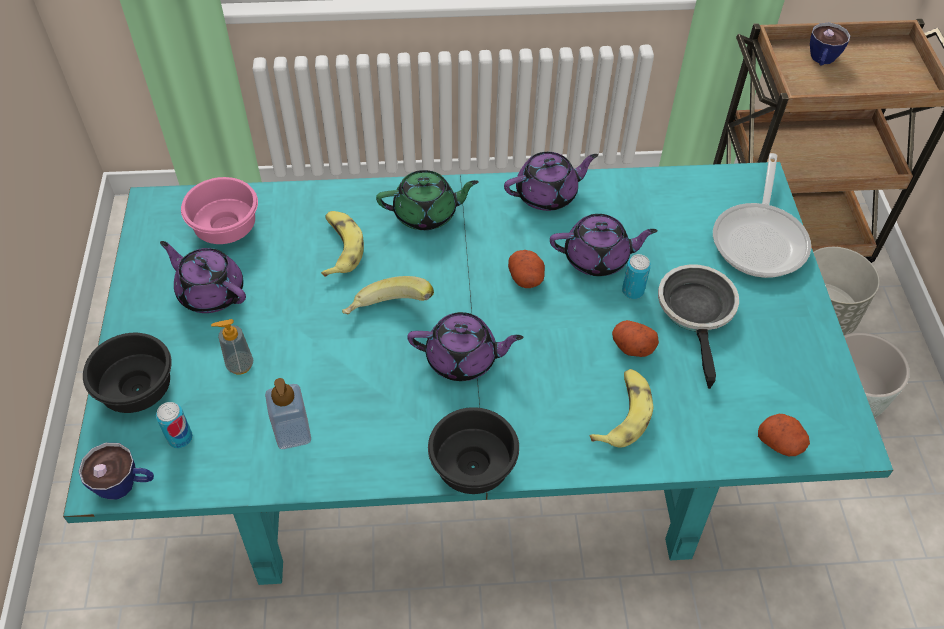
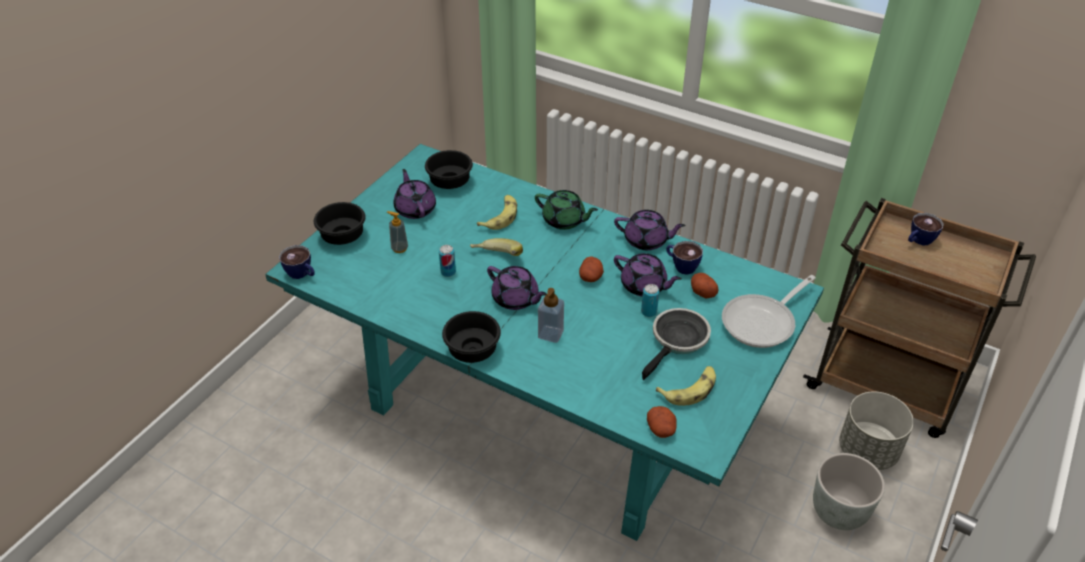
camera: 35 degrees right, 10 degrees down
can [156,402,193,448] -> can moved to [439,245,456,277]
pink bowl [181,177,258,244] -> black bowl [425,150,473,189]
soap dispenser [265,378,311,449] -> soap dispenser moved to [538,288,564,343]
banana [590,369,654,448] -> banana moved to [656,366,716,406]
potato [612,320,659,357] -> potato moved to [691,273,719,298]
none -> cup [666,241,703,275]

